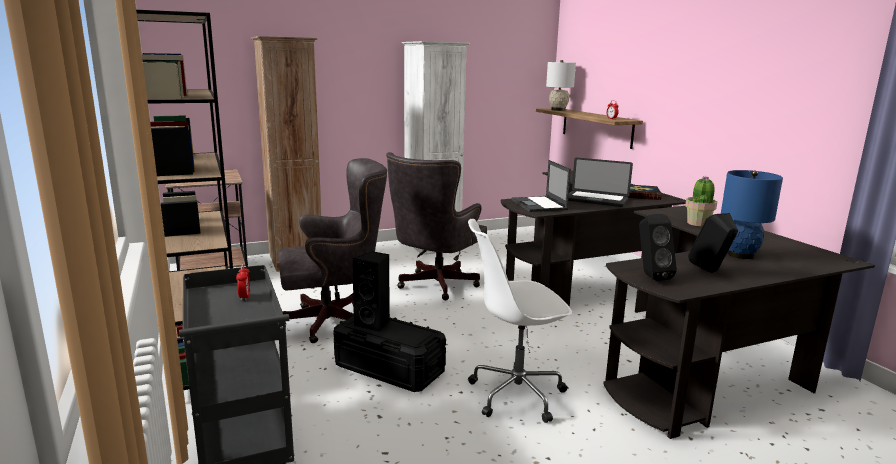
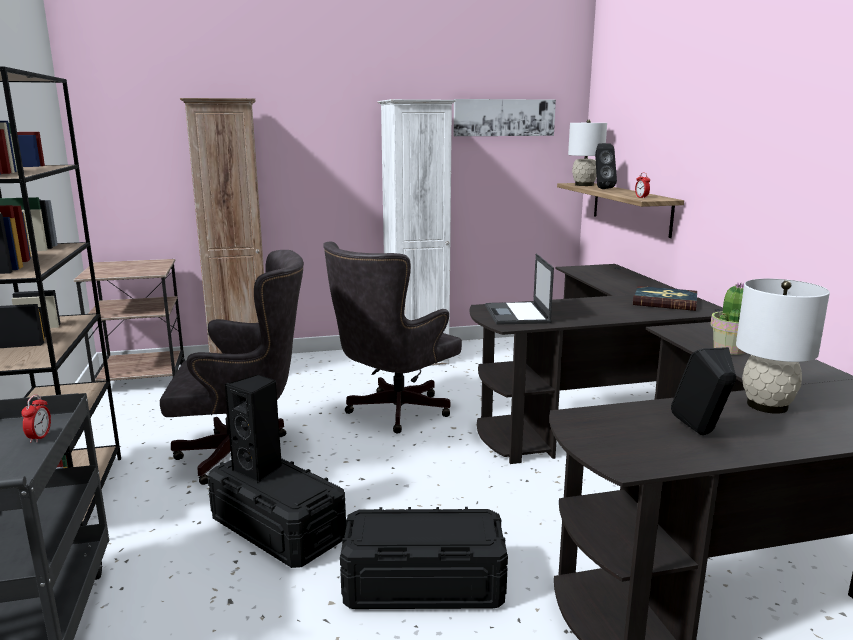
camera: 10 degrees right, 0 degrees up
white office chair [468,219,572,423] -> black storage box [340,507,508,609]
laptop [568,158,633,207] -> none
black speaker [639,214,677,281] -> black speaker moved to [595,143,617,189]
blue table lamp [721,170,783,259] -> white table lamp [736,279,830,414]
none -> picture [454,99,556,136]

